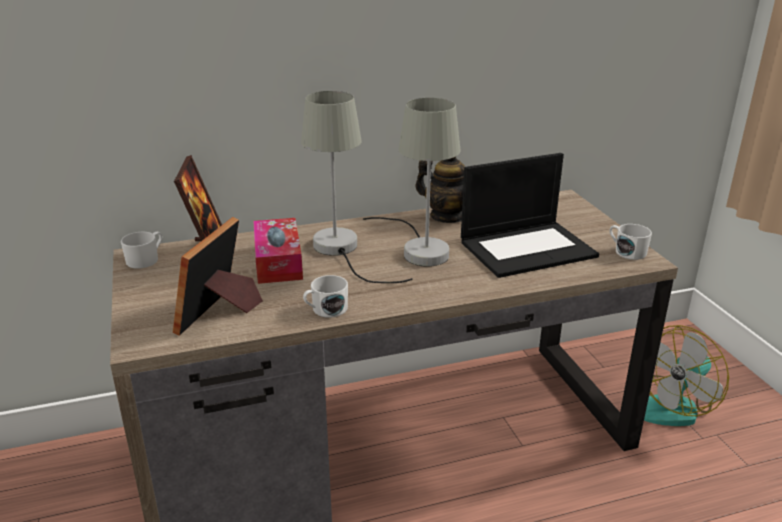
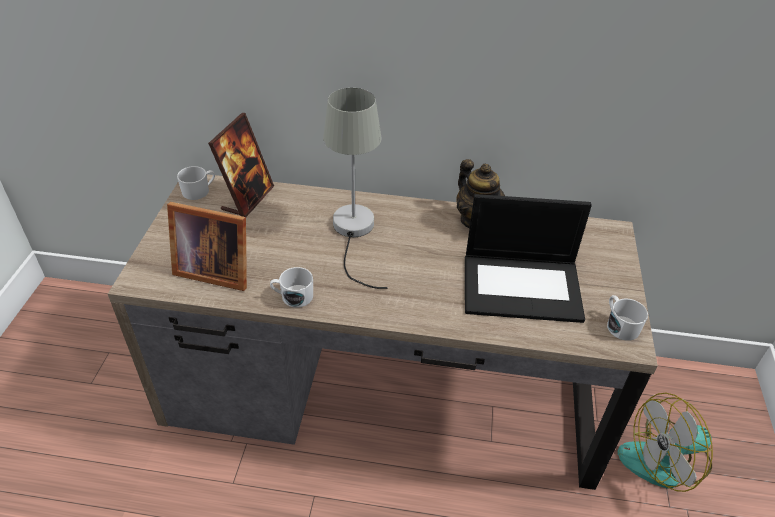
camera: 25 degrees right, 15 degrees up
picture frame [173,217,263,336] -> picture frame turned 120 degrees counterclockwise [167,202,247,291]
tissue box [253,218,303,284] -> none
grey table lamp [363,98,460,267] -> none

